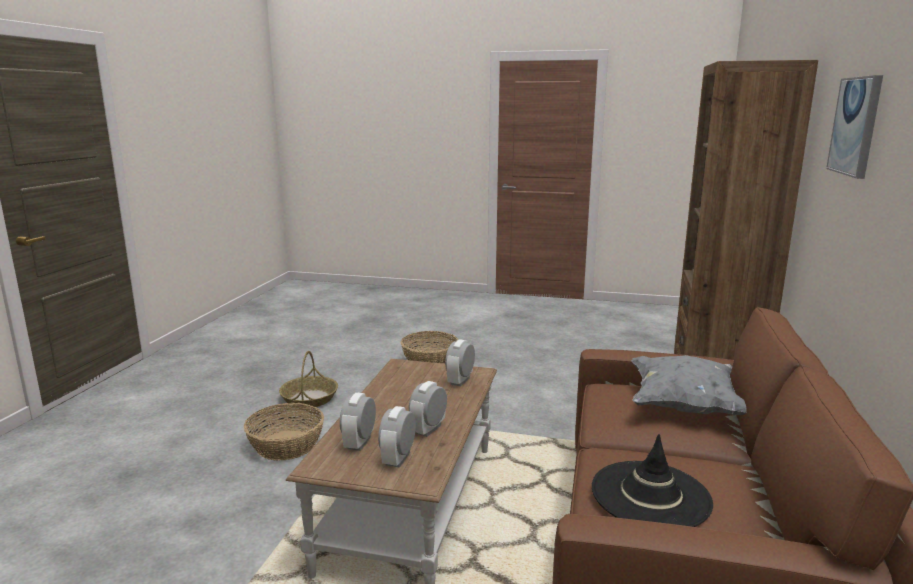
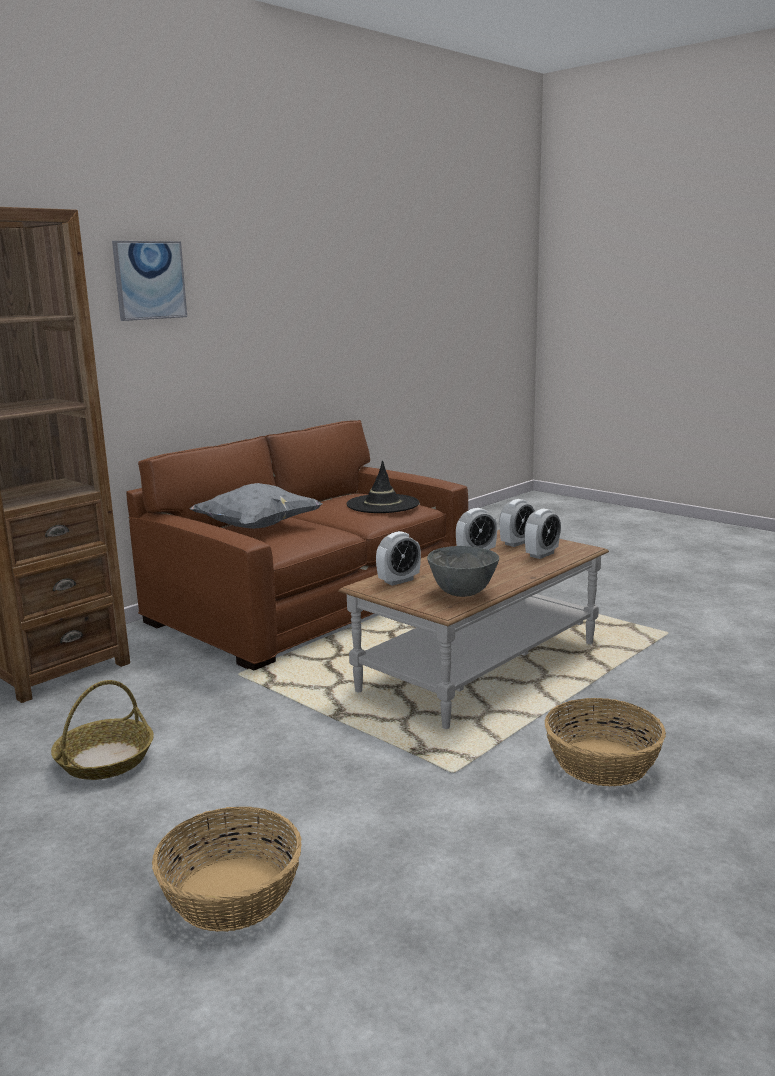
camera: 150 degrees left, 0 degrees up
basket [279,351,338,407] -> basket moved to [51,680,154,780]
none -> grey bowl [427,546,499,597]

